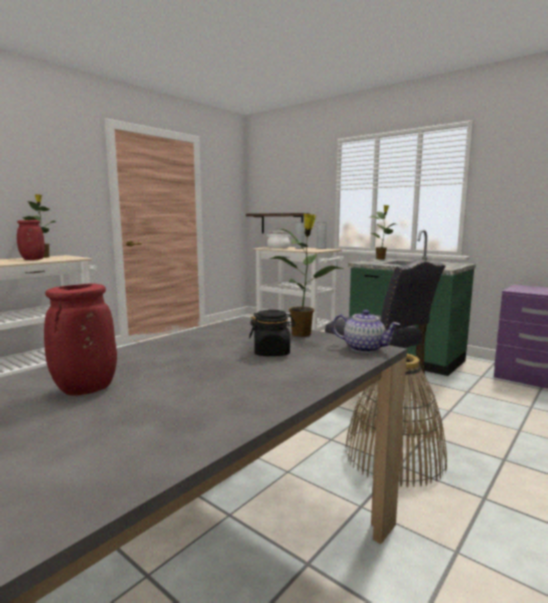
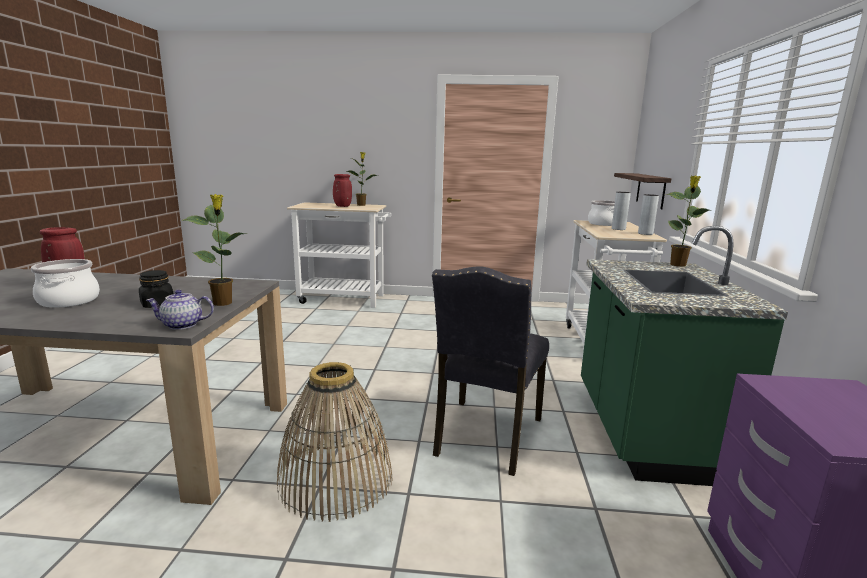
camera: 55 degrees right, 5 degrees up
teapot [332,310,400,353] -> teapot turned 90 degrees clockwise [146,289,214,330]
none -> cooking pot [31,259,100,308]

